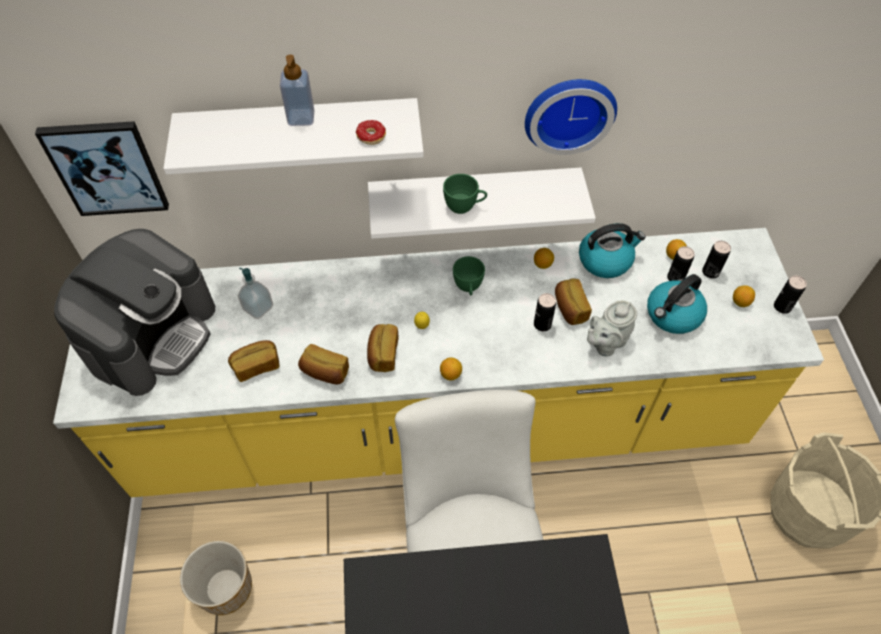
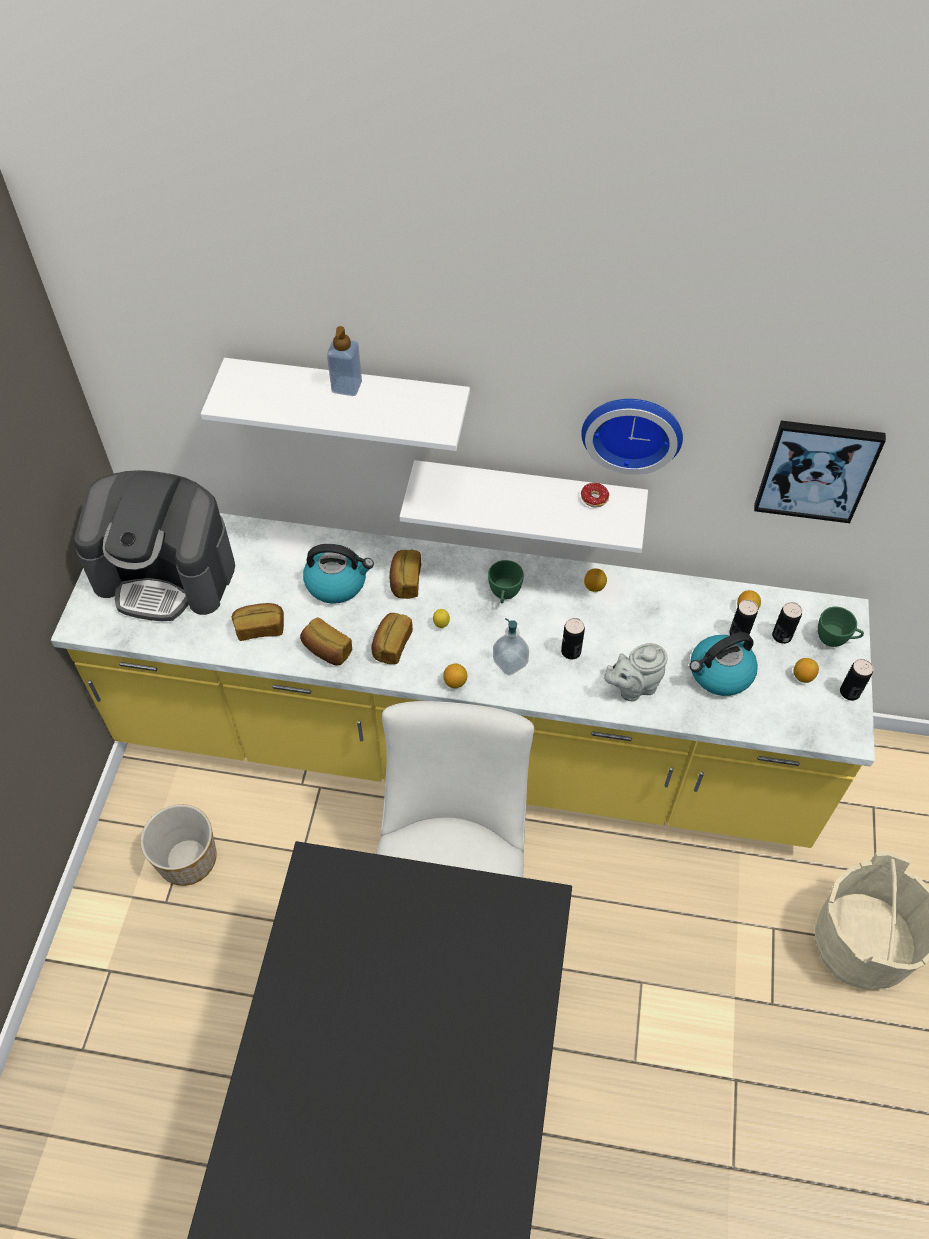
camera: 15 degrees right, 0 degrees up
picture [35,121,169,216] -> picture moved to [754,421,886,523]
coffee machine [54,229,215,396] -> coffee machine turned 60 degrees clockwise [74,470,235,621]
soap dispenser [238,268,273,319] -> soap dispenser moved to [493,618,529,675]
donut [356,120,386,145] -> donut moved to [581,483,609,508]
green cup [443,174,487,214] -> green cup moved to [818,607,864,647]
bread [555,279,592,325] -> bread moved to [390,550,421,599]
kettle [579,223,646,278] -> kettle moved to [303,544,374,604]

